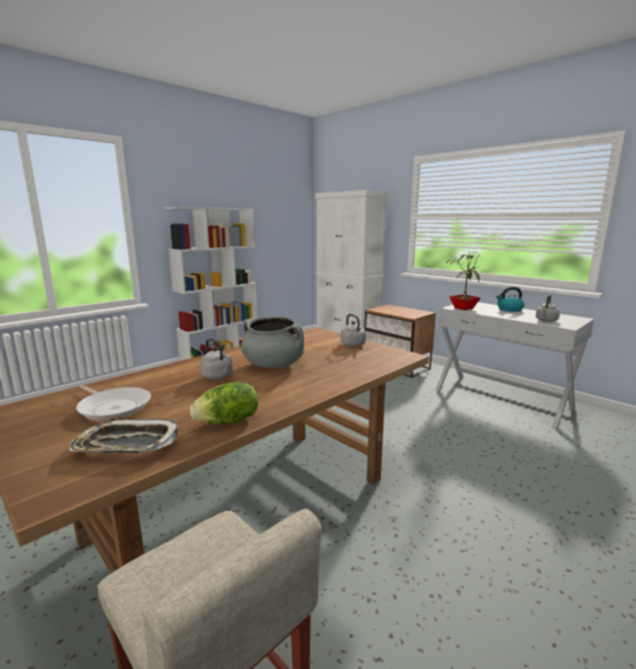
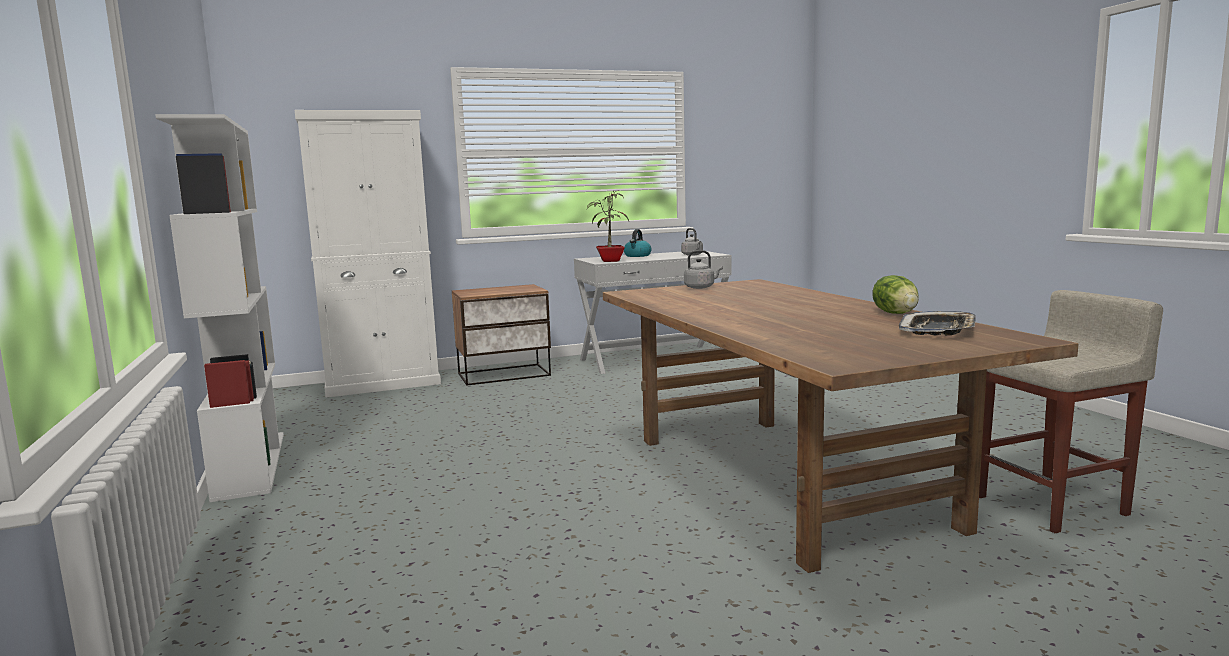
camera: 65 degrees left, 5 degrees down
frying pan [76,385,151,421] -> none
grey kettle [200,338,233,379] -> none
grey cooking pot [241,317,304,368] -> none

